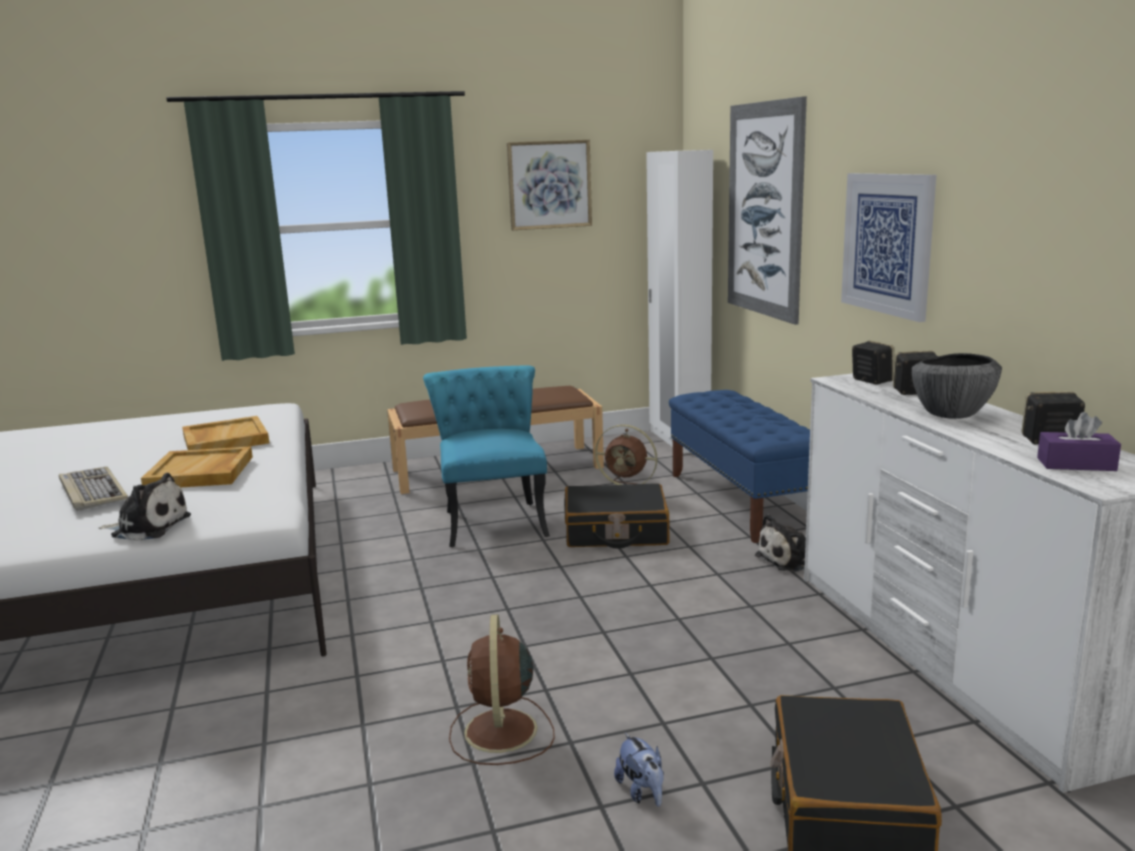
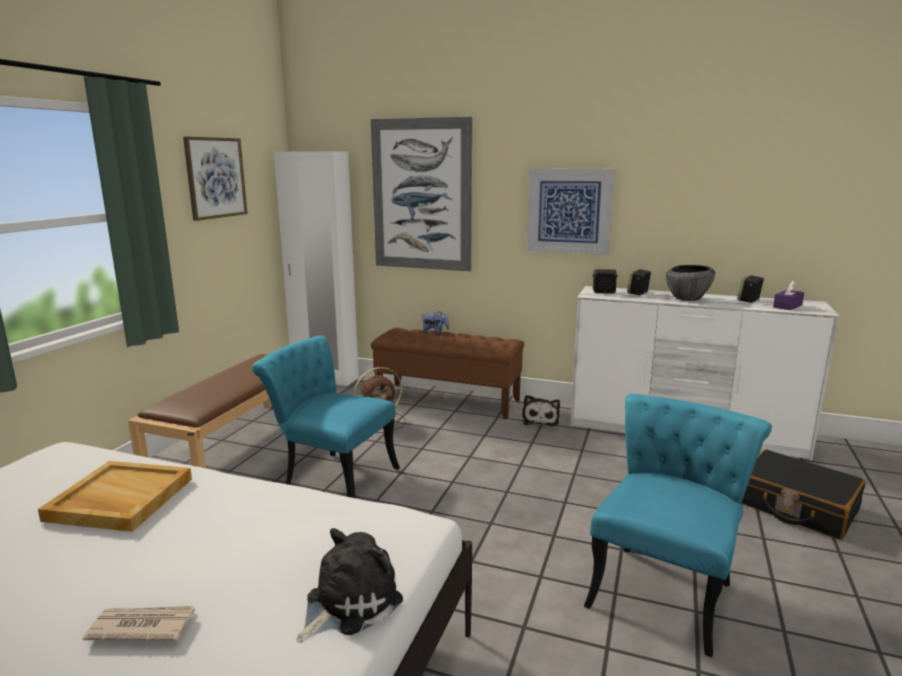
camera: 55 degrees left, 0 degrees up
keyboard [59,467,128,511] -> newspaper [83,606,195,641]
beige tray [141,446,253,487] -> none
brown fan [449,614,555,765] -> turquoise chair [584,394,772,657]
black suitcase [564,483,670,549] -> none
plush toy [614,733,664,807] -> plush toy moved to [421,311,449,334]
blue bench [669,390,810,543] -> brown bench [371,328,524,419]

